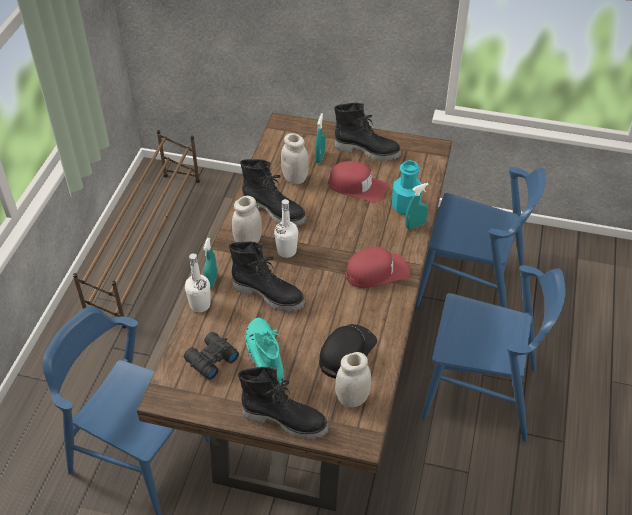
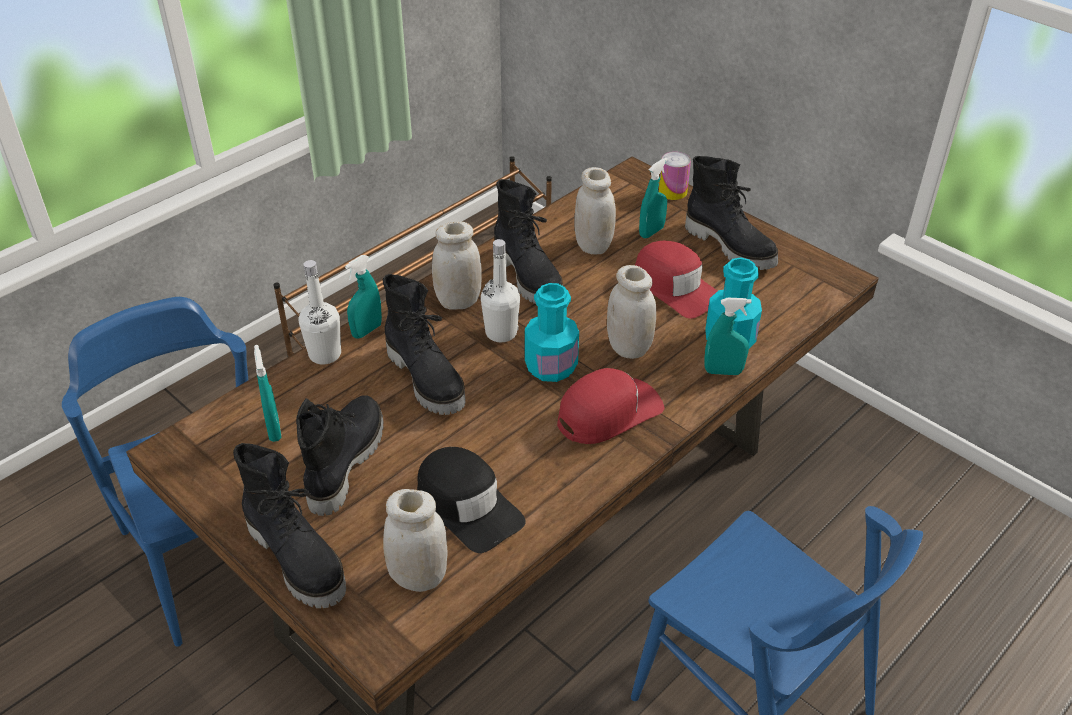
camera: 30 degrees right, 5 degrees down
black binoculars [184,332,239,380] -> turquoise spray bottle [254,345,282,442]
turquoise boot [246,318,284,387] -> black boot [296,395,384,516]
black cap [319,324,377,379] -> black cap turned 75 degrees clockwise [417,447,526,553]
red cap [345,247,410,288] -> red cap turned 45 degrees counterclockwise [557,368,664,444]
blue chair [415,167,546,308] -> none
none -> turquoise bottle [525,283,579,382]
none -> white jar [607,265,656,359]
none -> can [659,152,691,200]

